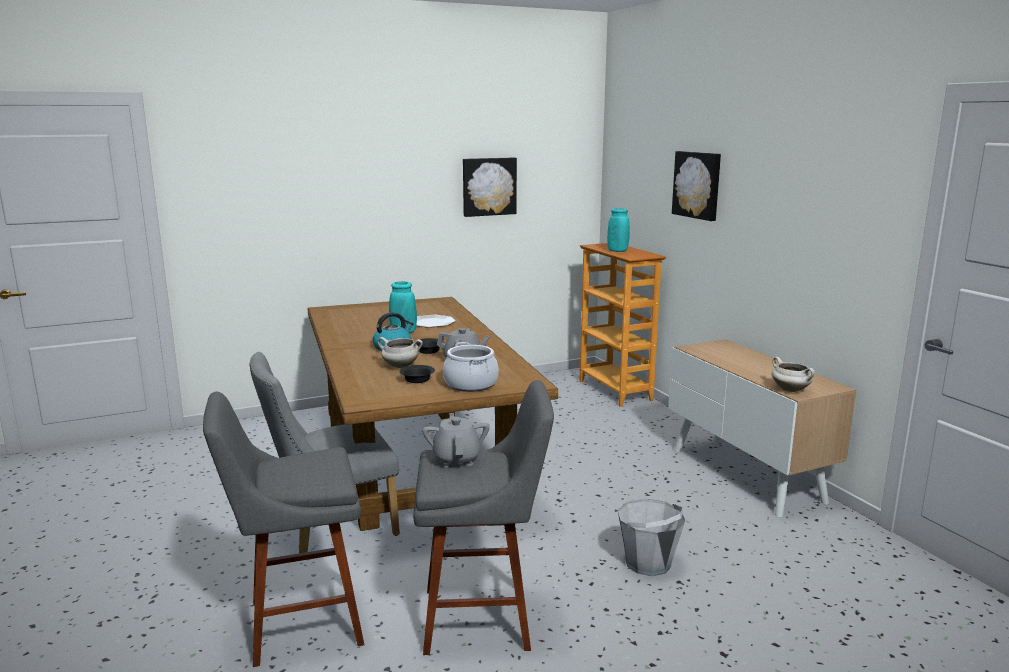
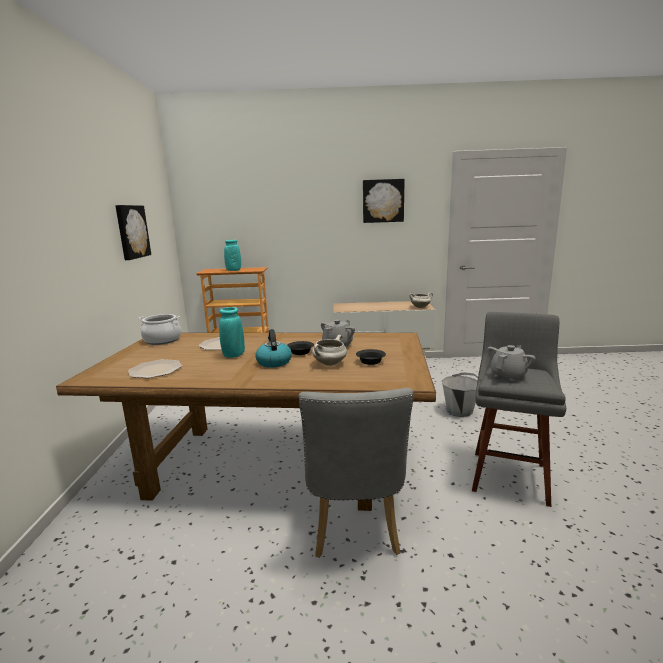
camera: 65 degrees left, 0 degrees up
grey stool [203,392,364,667] -> none
grey teapot [422,413,490,467] -> grey teapot turned 120 degrees clockwise [487,345,536,381]
cooking pot [443,342,499,392] -> cooking pot moved to [138,314,181,345]
picture [672,151,721,221] -> picture moved to [363,179,405,223]
none -> plate [128,359,182,378]

